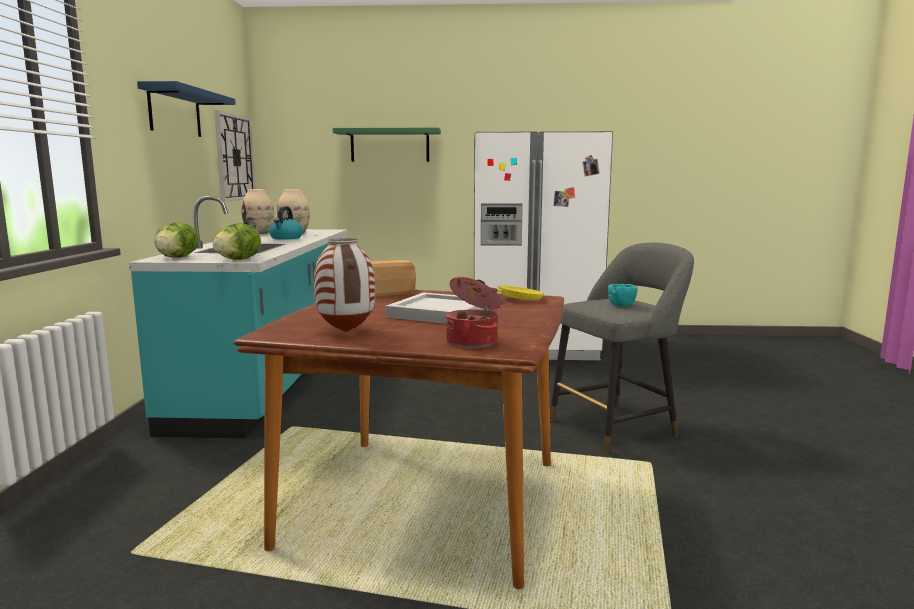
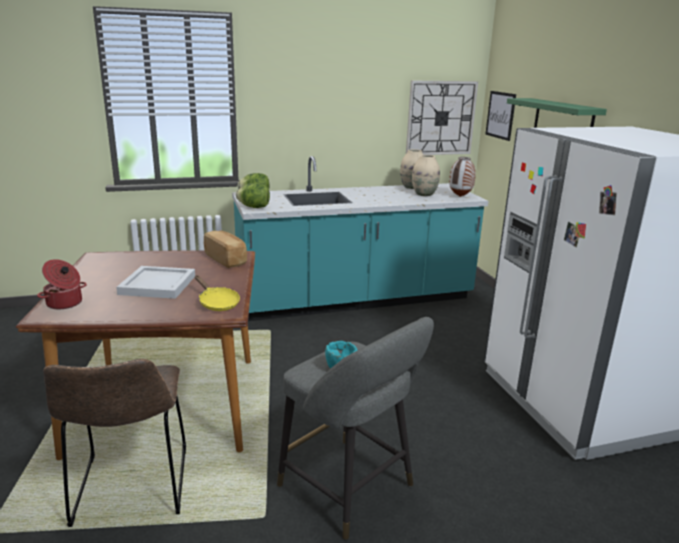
camera: 70 degrees right, 10 degrees up
blue shelf [137,81,236,137] -> none
kettle [269,206,303,240] -> none
vase [314,238,375,332] -> vase moved to [449,157,476,197]
none -> brown chair [43,359,186,527]
none -> picture [485,91,516,141]

